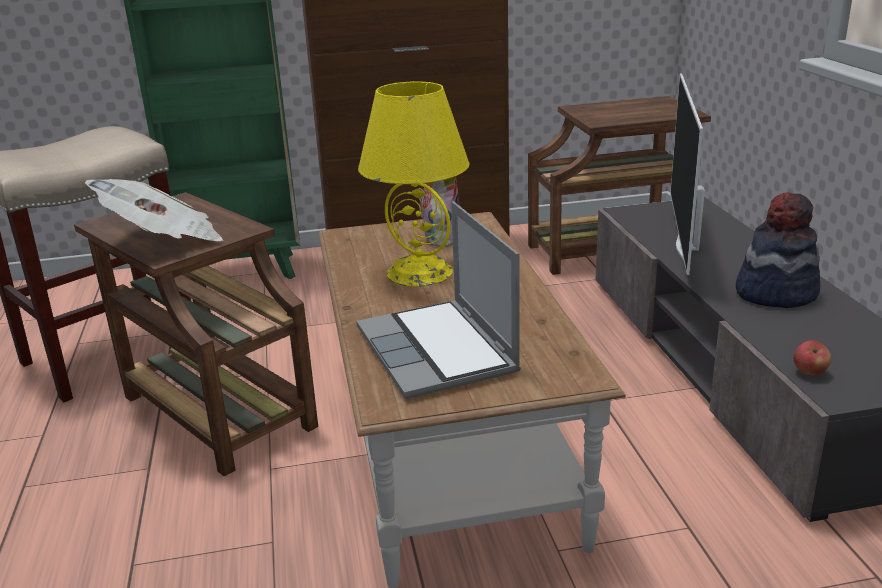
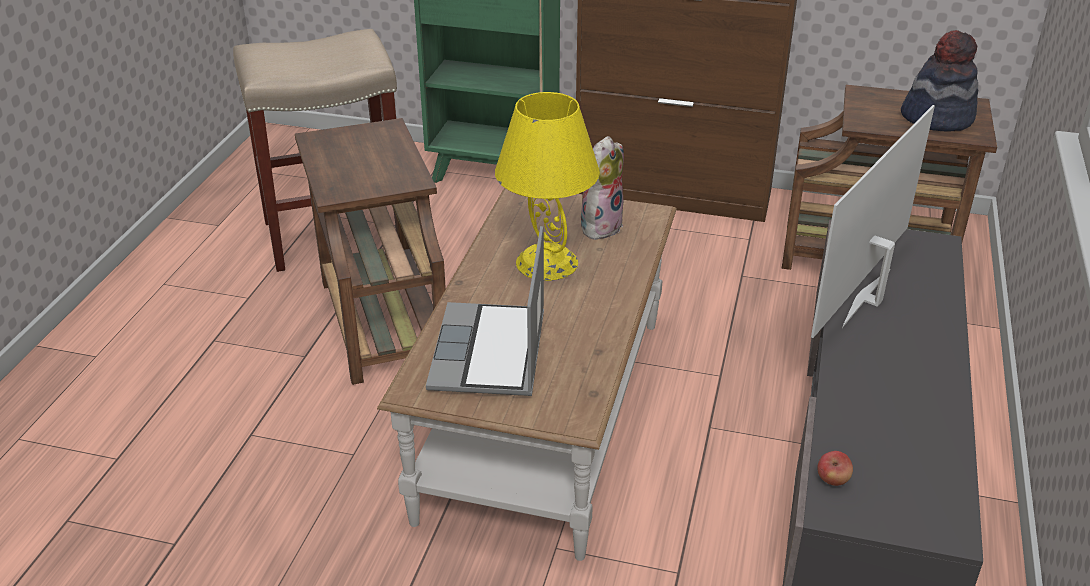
camera: 25 degrees right, 10 degrees up
newspaper [85,179,223,241] -> none
hat [736,192,820,308] -> hat moved to [901,30,978,131]

